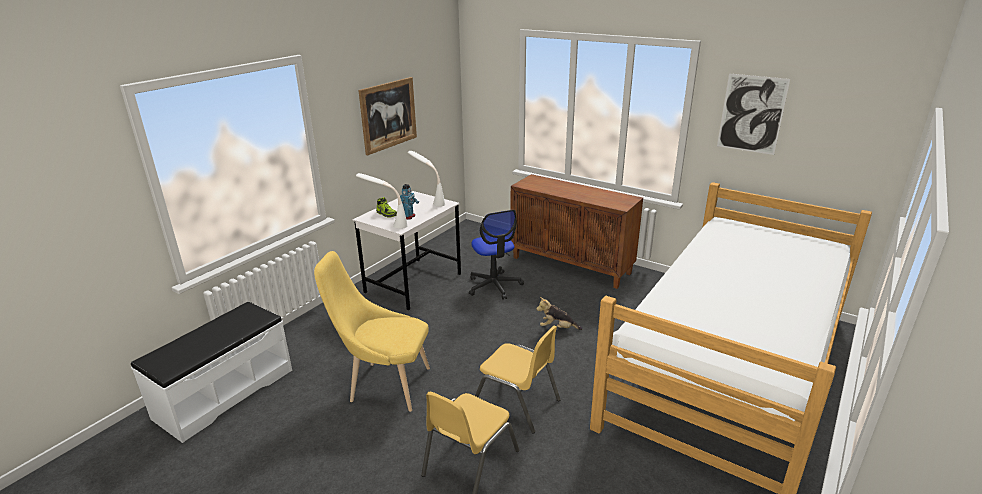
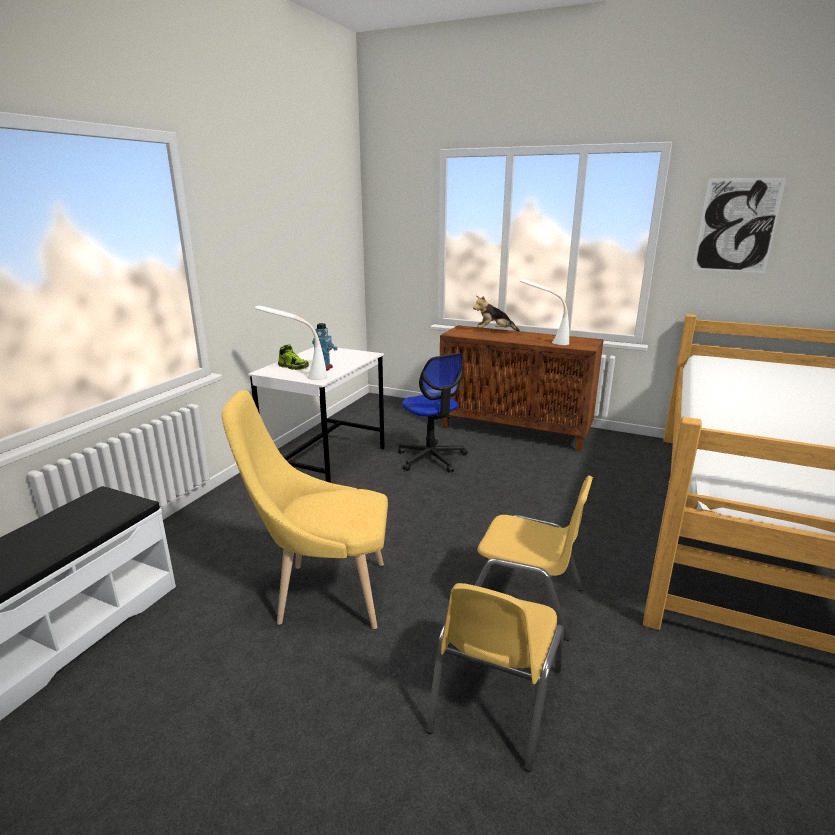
camera: 10 degrees left, 5 degrees down
picture [358,77,417,155] -> none
white table lamp [408,151,445,207] -> white table lamp moved to [520,279,569,345]
plush toy [536,297,583,330] -> plush toy moved to [473,296,520,331]

